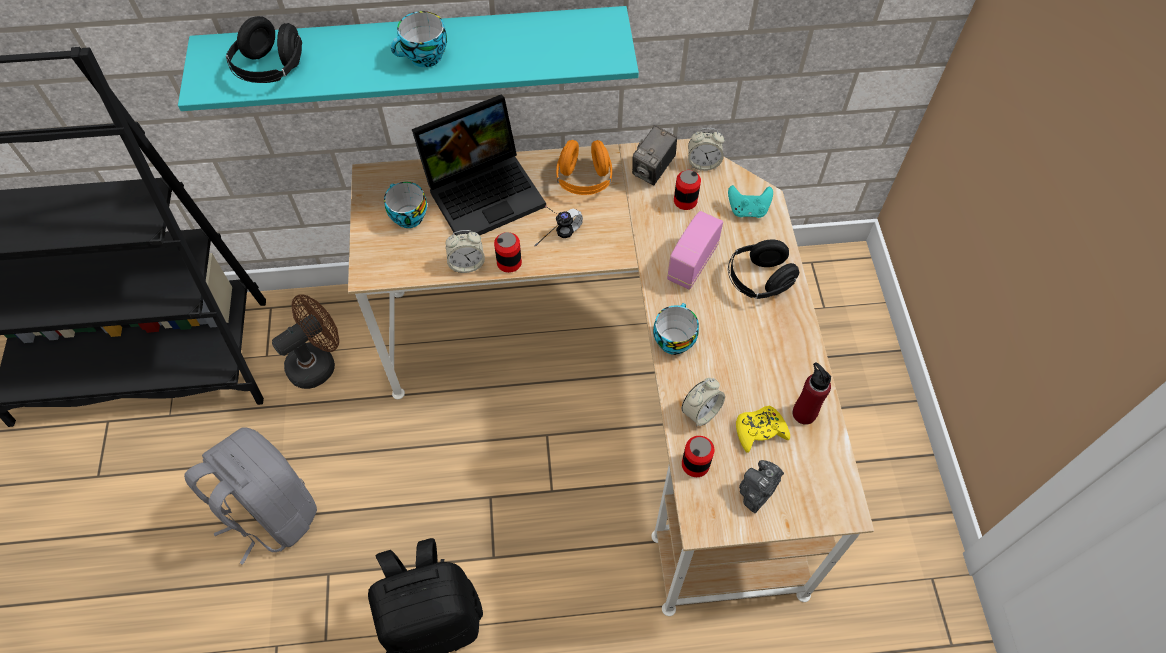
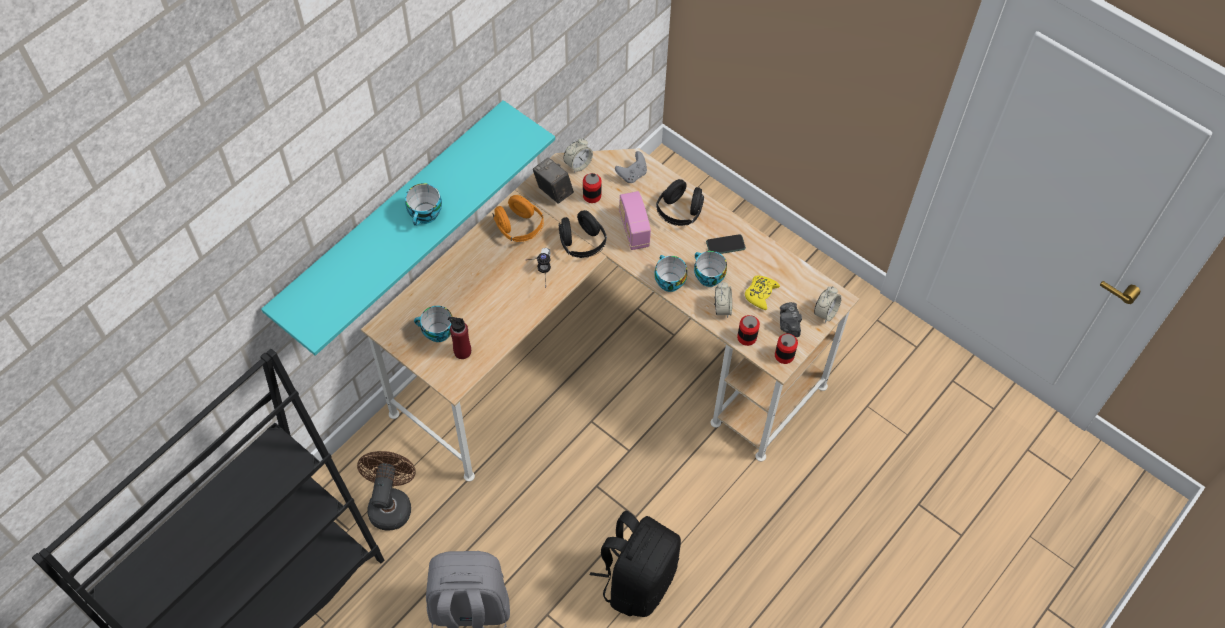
camera: 45 degrees left, 0 degrees up
black headphones [226,16,302,83] -> black headphones moved to [559,210,607,258]
laptop [412,95,546,235] -> none
alarm clock [446,230,485,273] -> alarm clock moved to [814,286,842,323]
can [494,232,522,273] -> can moved to [775,334,798,364]
camera [632,125,677,185] -> camera turned 150 degrees clockwise [533,158,574,204]
turquoise game controller [728,185,773,218] -> grey game controller [615,151,647,183]
red bottle [793,362,831,425] -> red bottle moved to [448,317,471,359]
none -> cup [694,251,727,287]
none -> phone [706,234,746,254]

